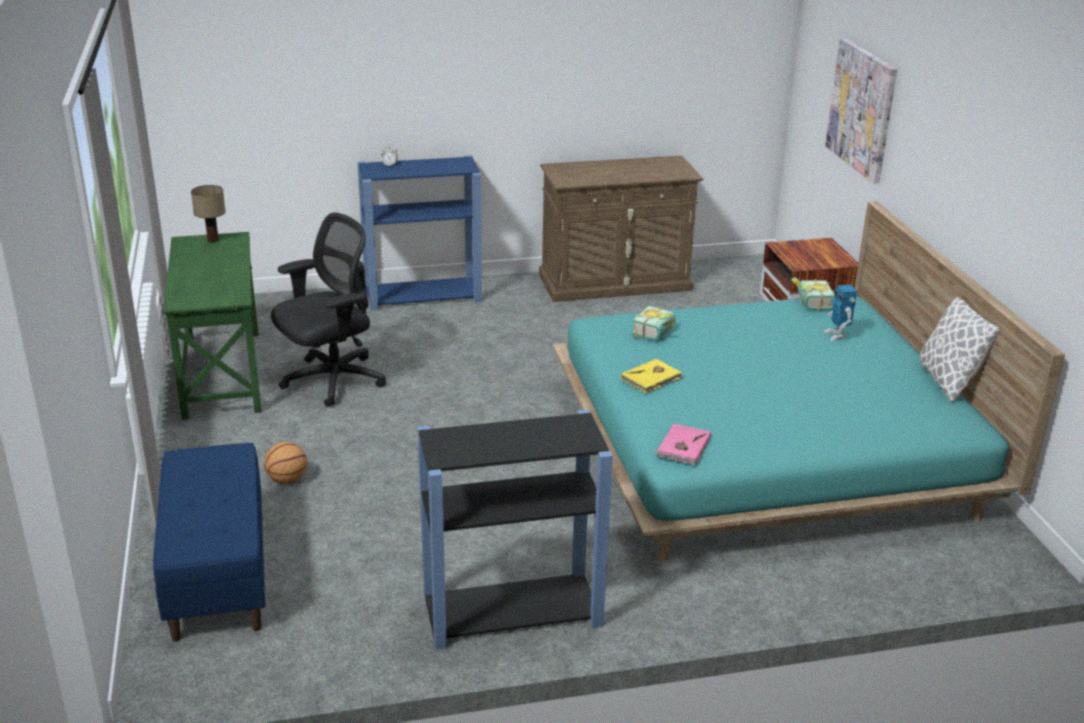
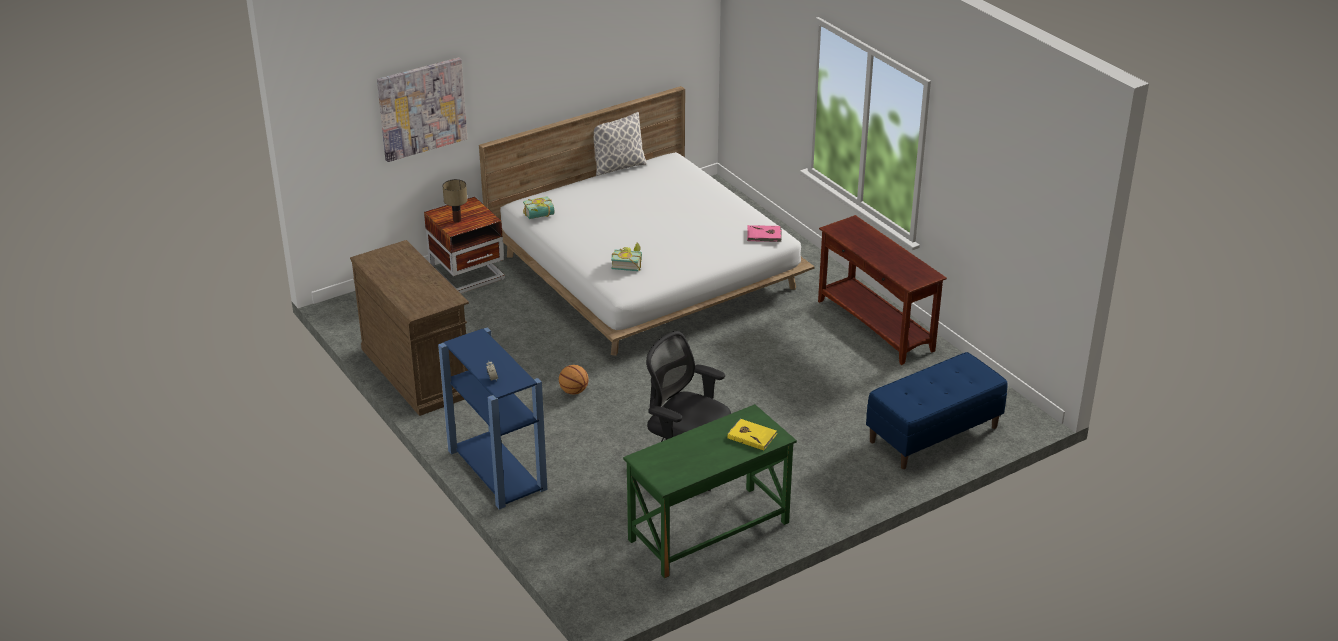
camera: 110 degrees left, 5 degrees up
table lamp [191,185,226,243] -> table lamp moved to [443,179,467,222]
basketball [264,442,307,484] -> basketball moved to [559,365,588,395]
black bookcase [418,409,613,650] -> brown console table [818,215,947,365]
turquoise bed [553,201,1065,563] -> white bed [479,86,815,356]
yellow book [621,359,683,393] -> yellow book moved to [728,419,778,450]
toy robot [823,285,857,341] -> none

